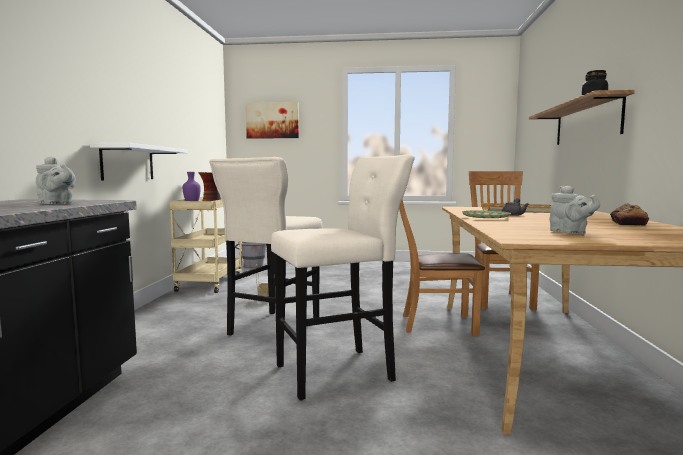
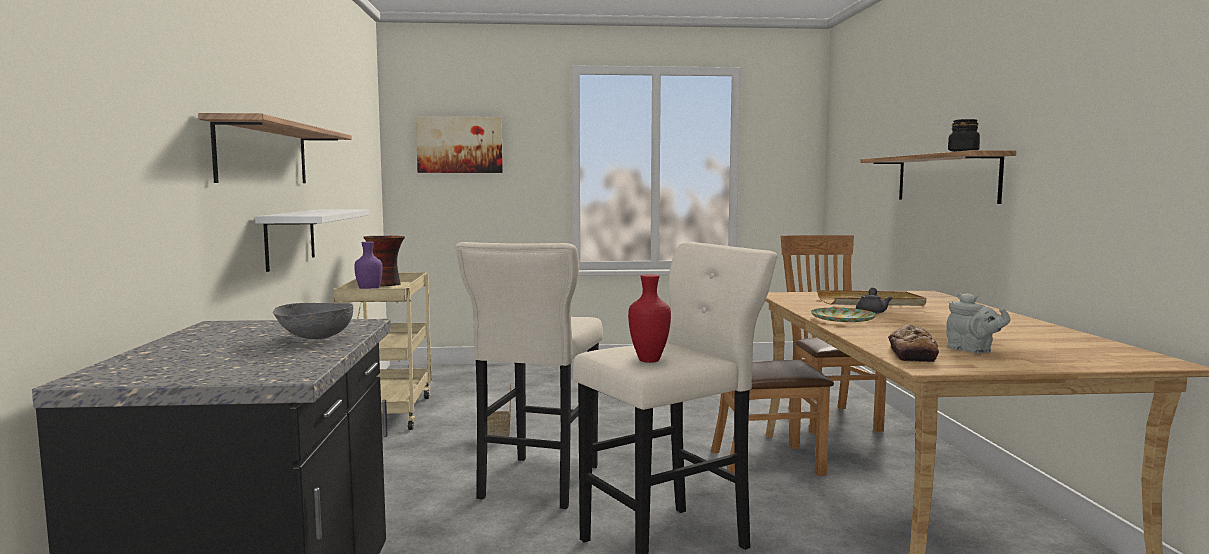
camera: 10 degrees left, 0 degrees up
grey teapot [36,157,76,204] -> grey bowl [273,303,353,339]
grey bucket [235,242,267,267] -> none
bread [610,203,649,226] -> bread moved to [888,324,939,362]
none -> shelf [198,113,352,183]
none -> red vase [628,274,671,363]

